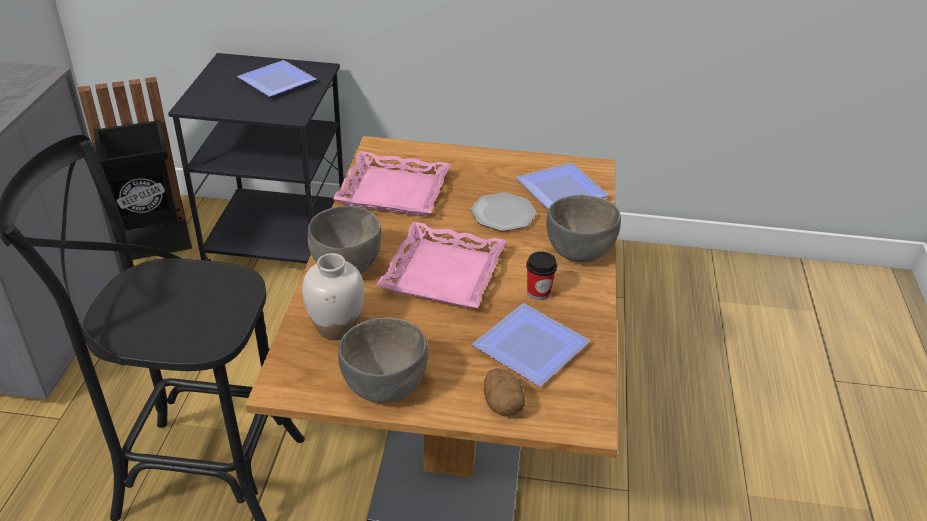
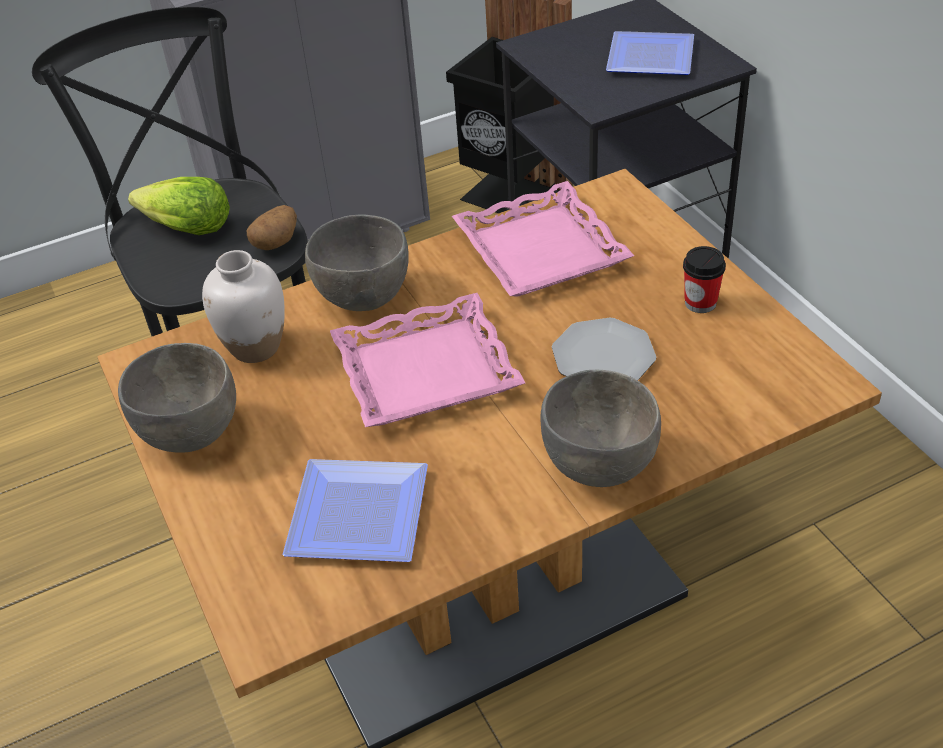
camera: 60 degrees right, 5 degrees up
potato [484,368,525,417] -> potato moved to [247,205,297,250]
plate [516,163,609,210] -> none
cup [526,251,557,300] -> cup moved to [683,246,726,313]
none -> lettuce [128,177,230,235]

